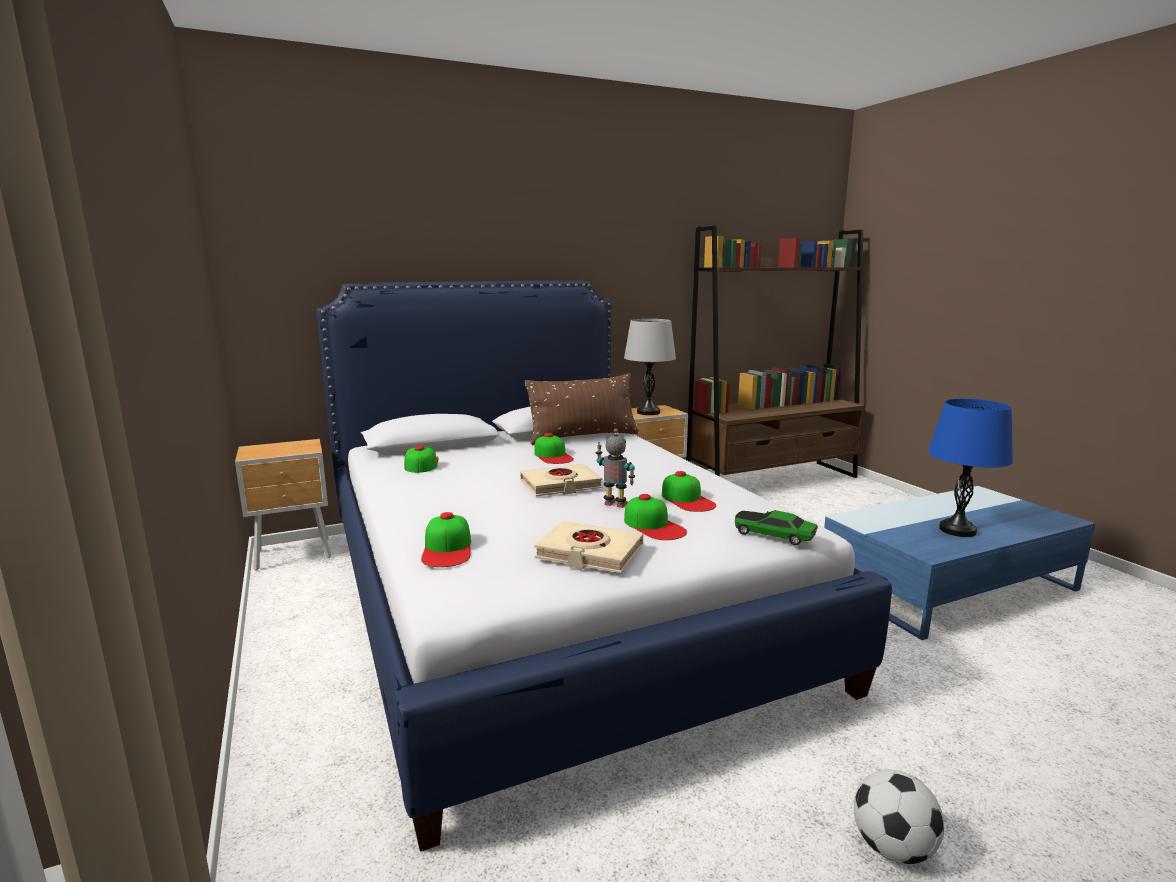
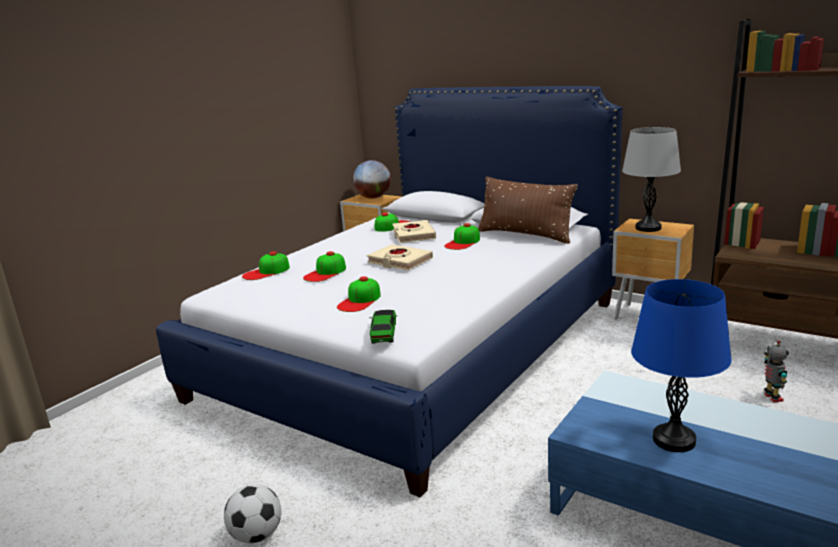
camera: 60 degrees right, 5 degrees up
beige book [534,521,643,573] -> beige book moved to [393,220,436,243]
toy robot [596,429,635,508] -> toy robot moved to [764,340,789,402]
cap [662,471,716,512] -> cap moved to [303,251,346,282]
none -> globe [353,160,391,199]

